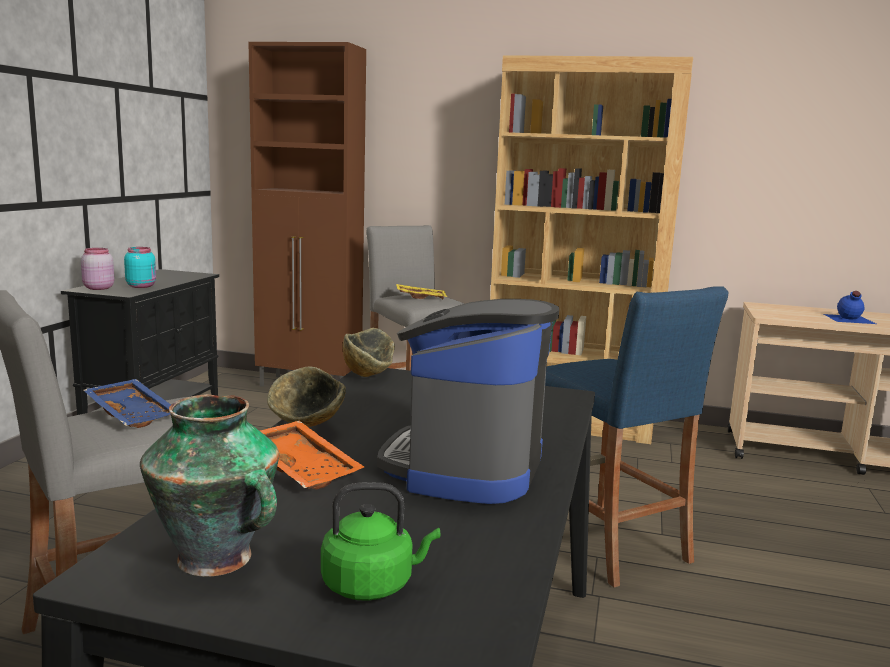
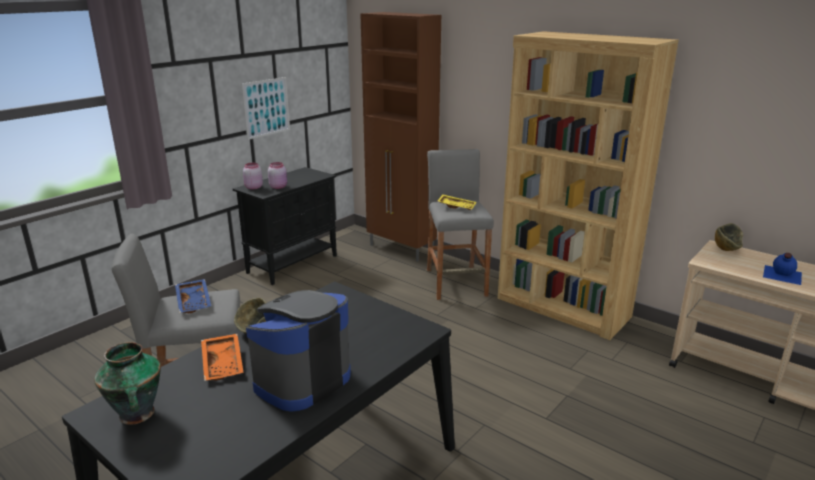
camera: 25 degrees right, 10 degrees up
turquoise jar [124,247,156,288] -> pink jar [268,162,287,189]
green kettle [321,482,440,601] -> none
bowl [343,328,395,377] -> bowl moved to [715,223,743,251]
blue stool [545,287,728,588] -> none
none -> picture [241,77,290,140]

